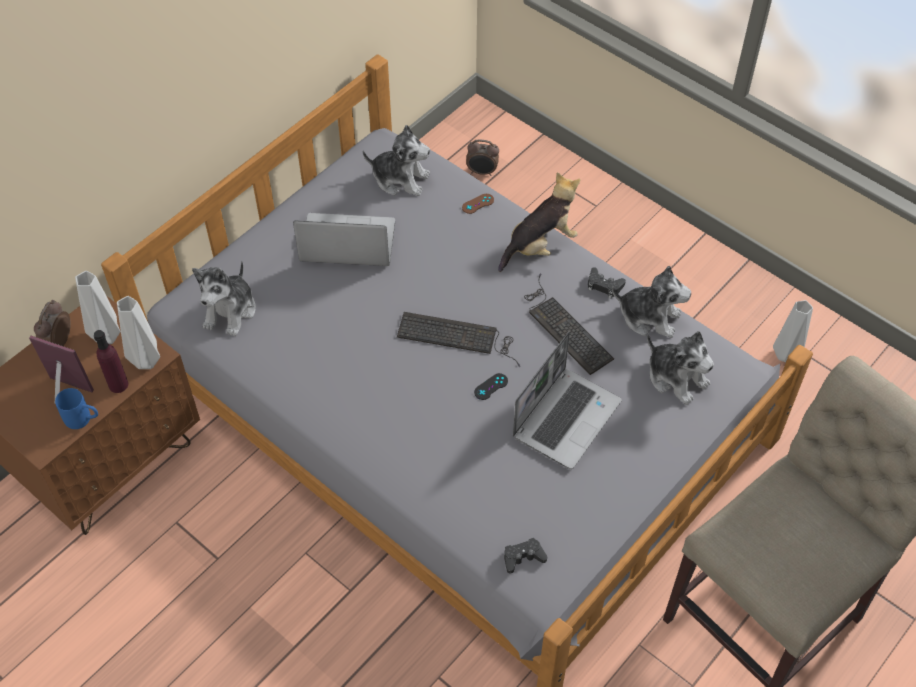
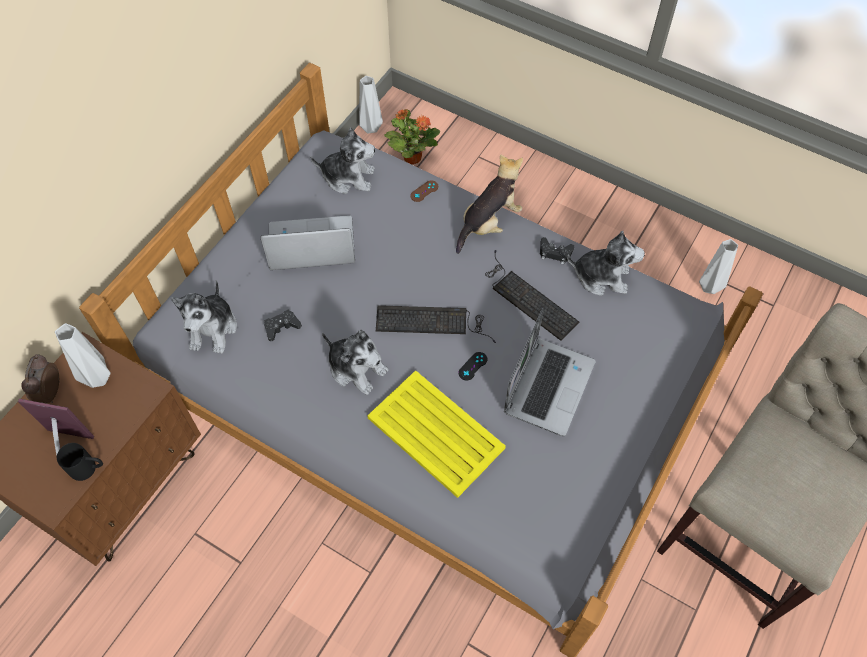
camera: 10 degrees left, 5 degrees up
blue mug [55,388,98,429] -> black mug [57,443,103,481]
purple bottle [94,330,128,393] -> none
grey vase [117,296,160,369] -> grey vase moved to [359,76,383,133]
alarm clock [466,139,499,176] -> potted plant [384,109,440,165]
black game controller [504,538,547,574] -> black game controller moved to [264,310,302,341]
plush toy [647,331,714,405] -> plush toy moved to [322,330,388,395]
none -> yellow tray [367,370,506,498]

